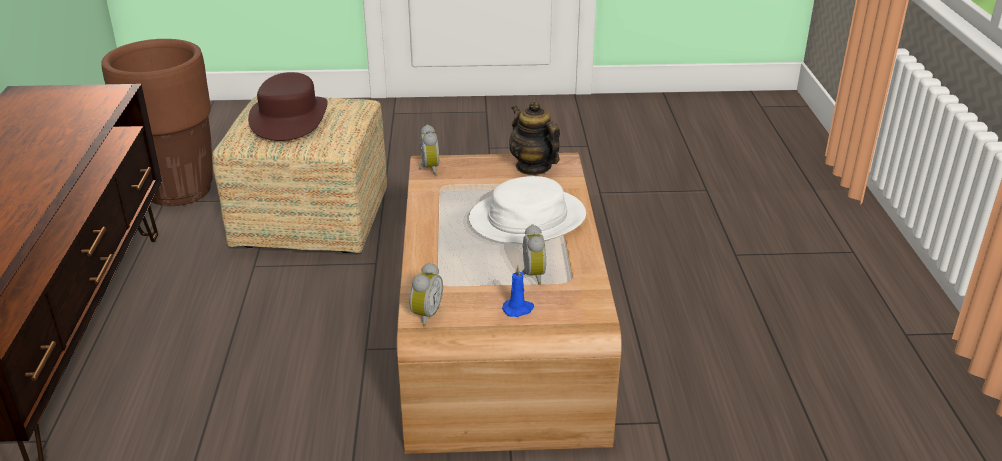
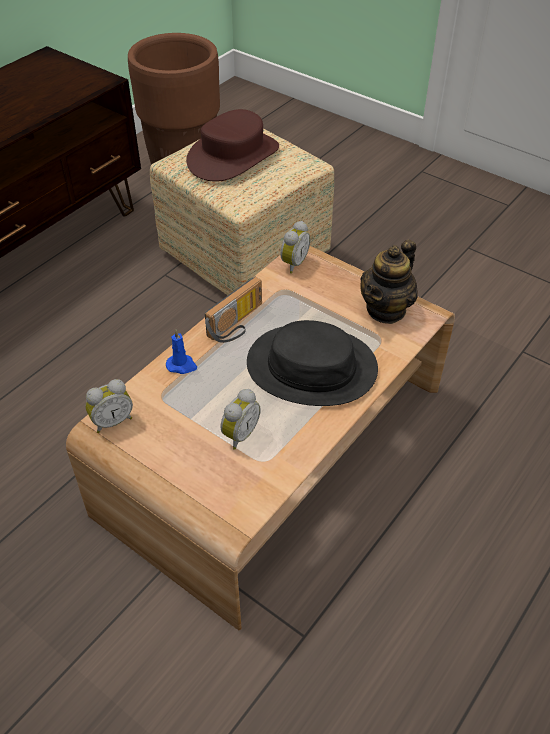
camera: 40 degrees right, 15 degrees up
white hat [469,176,586,243] -> black hat [247,320,378,406]
blue candle [502,266,534,317] -> blue candle moved to [166,329,197,374]
teapot [509,100,560,175] -> teapot turned 150 degrees counterclockwise [360,240,418,324]
none -> radio [205,277,262,343]

